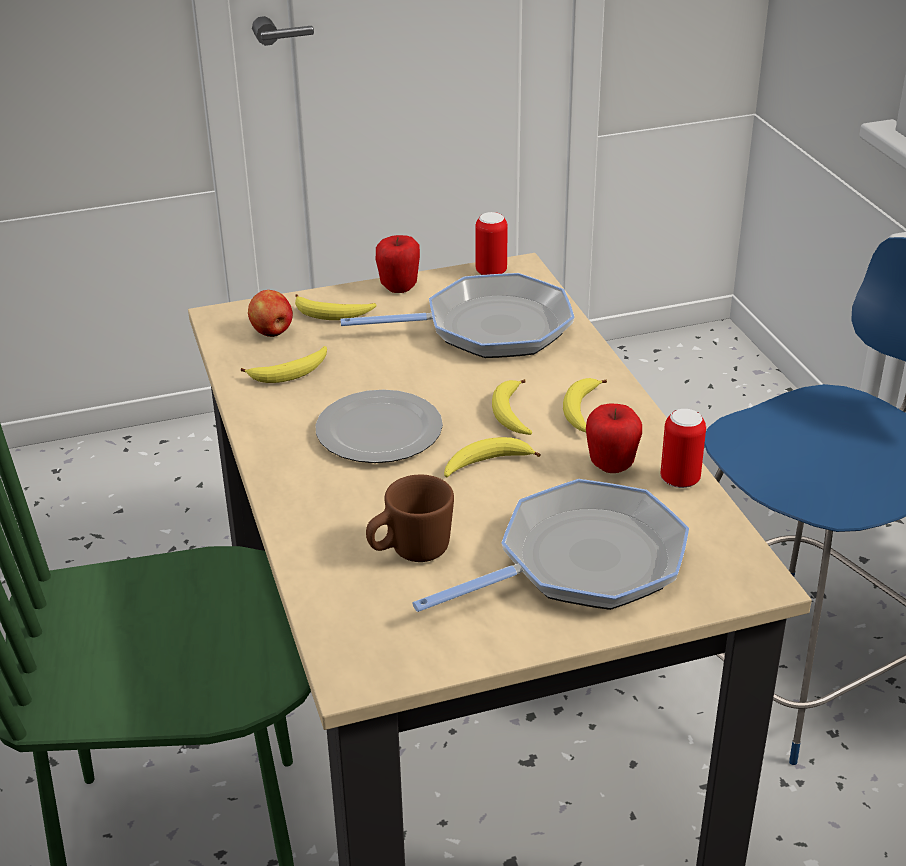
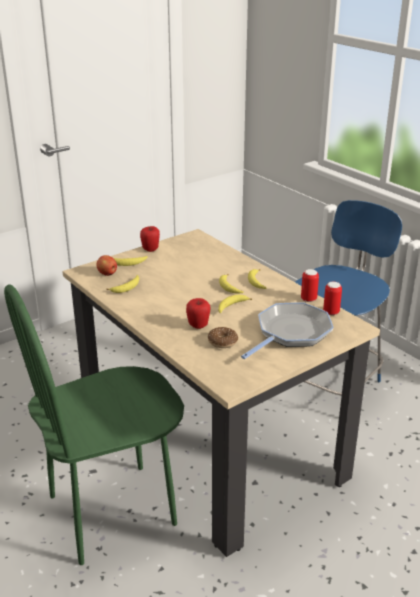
camera: 20 degrees left, 5 degrees down
plate [315,390,443,463] -> none
frying pan [340,273,574,358] -> none
brown mug [366,474,454,562] -> donut [208,327,238,348]
can [475,212,508,275] -> can moved to [323,282,342,315]
apple [586,403,642,473] -> apple moved to [186,298,210,329]

